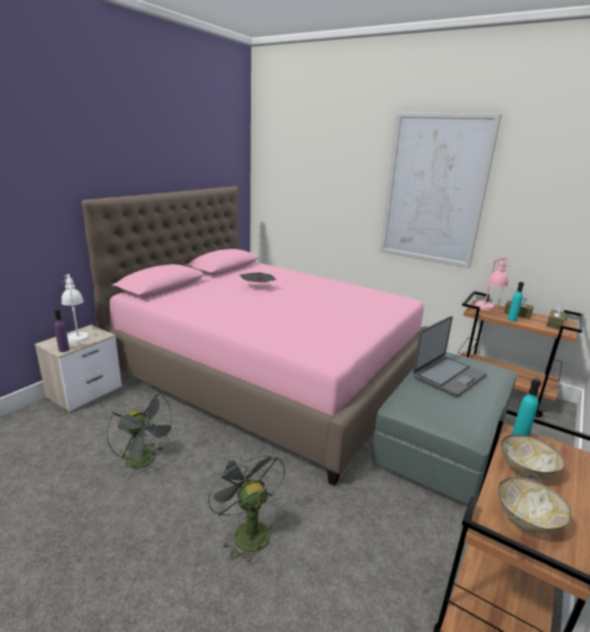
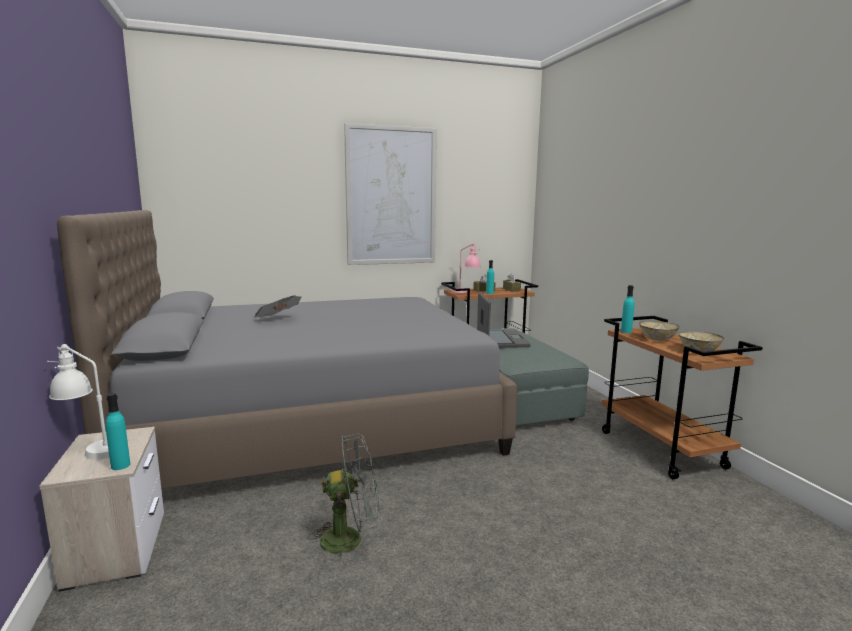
camera: 50 degrees left, 10 degrees down
purple bottle [54,309,70,352] -> turquoise bottle [105,393,131,470]
pink bed [82,186,427,486] -> grey bed [57,210,517,489]
grey fan [206,446,285,564] -> none

